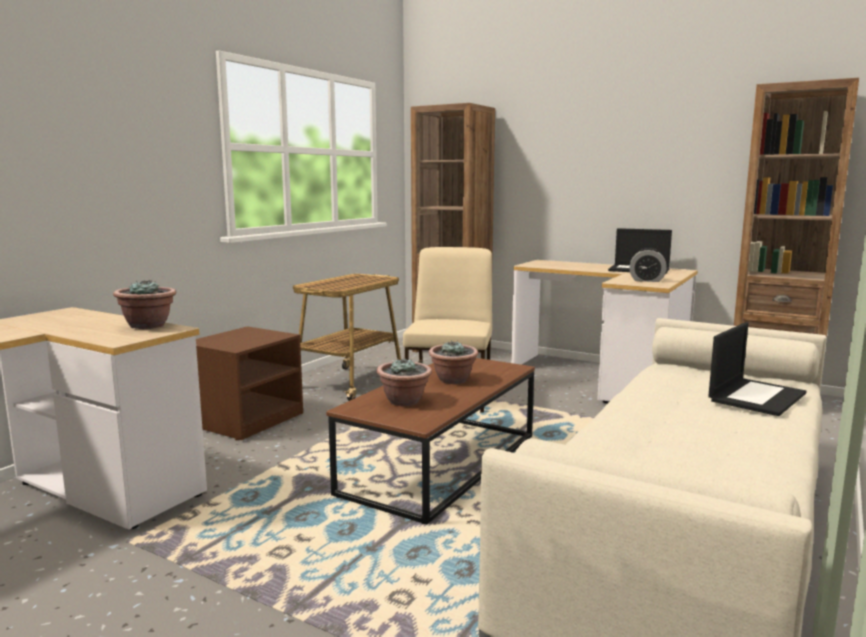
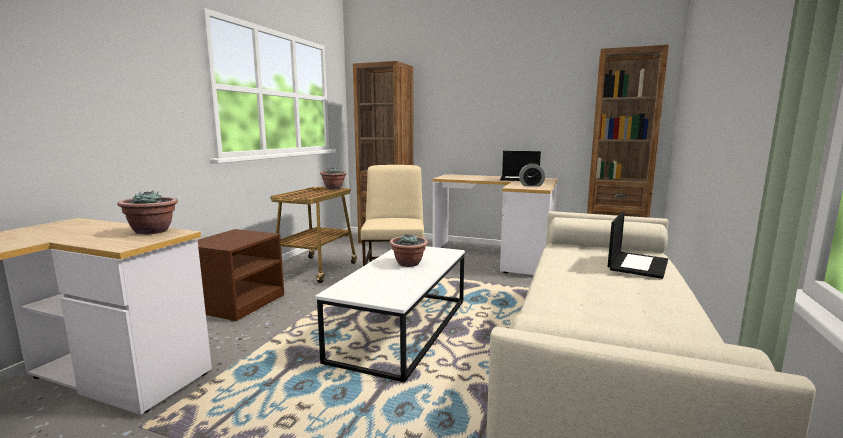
camera: 10 degrees left, 0 degrees up
brown coffee table [326,358,535,524] -> white coffee table [315,246,465,382]
potted plant [377,357,432,406] -> potted plant moved to [320,167,347,189]

